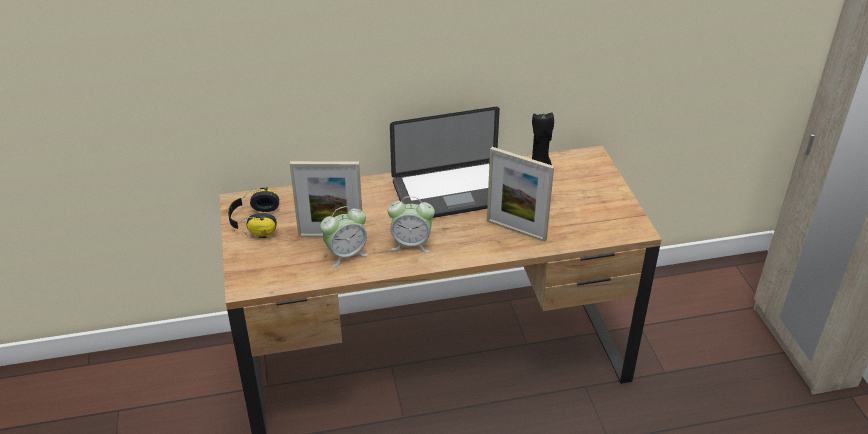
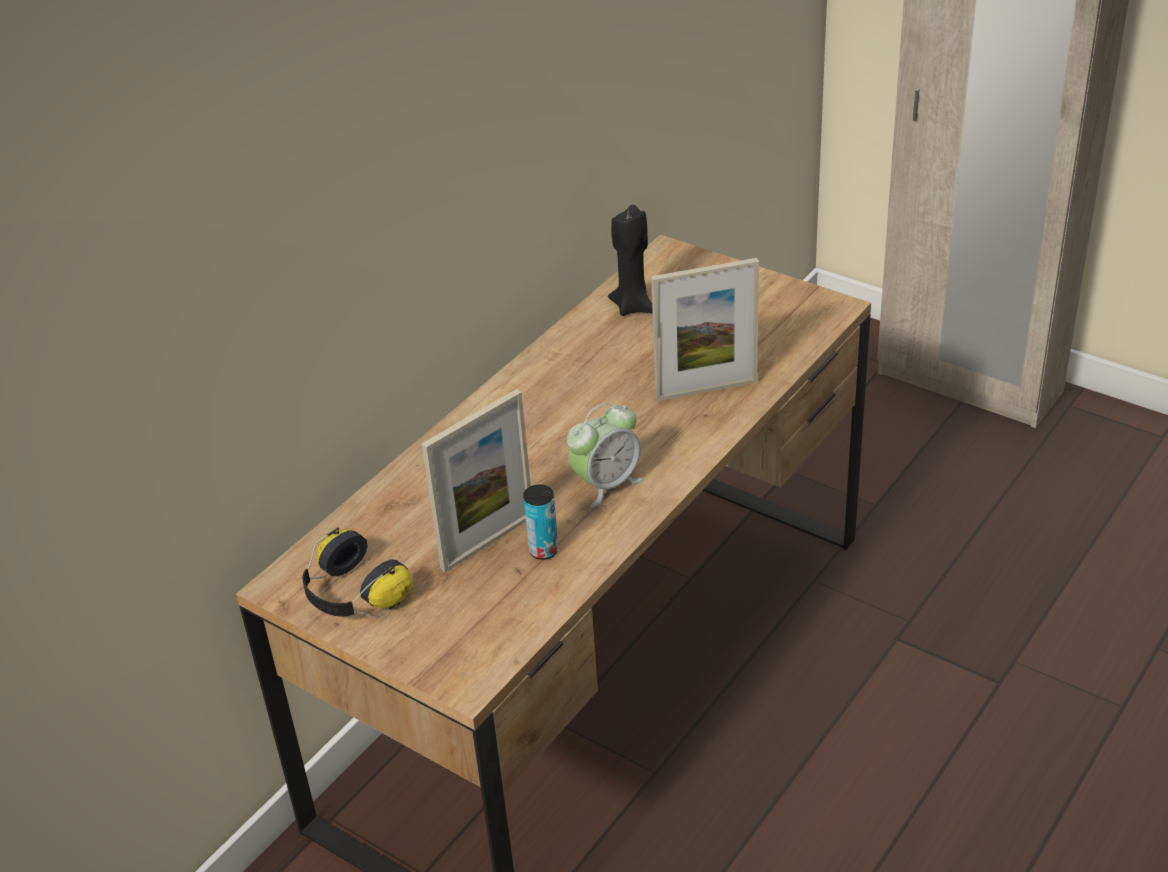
camera: 40 degrees left, 0 degrees up
alarm clock [320,206,369,267] -> can [523,484,558,560]
laptop [390,107,500,218] -> none

